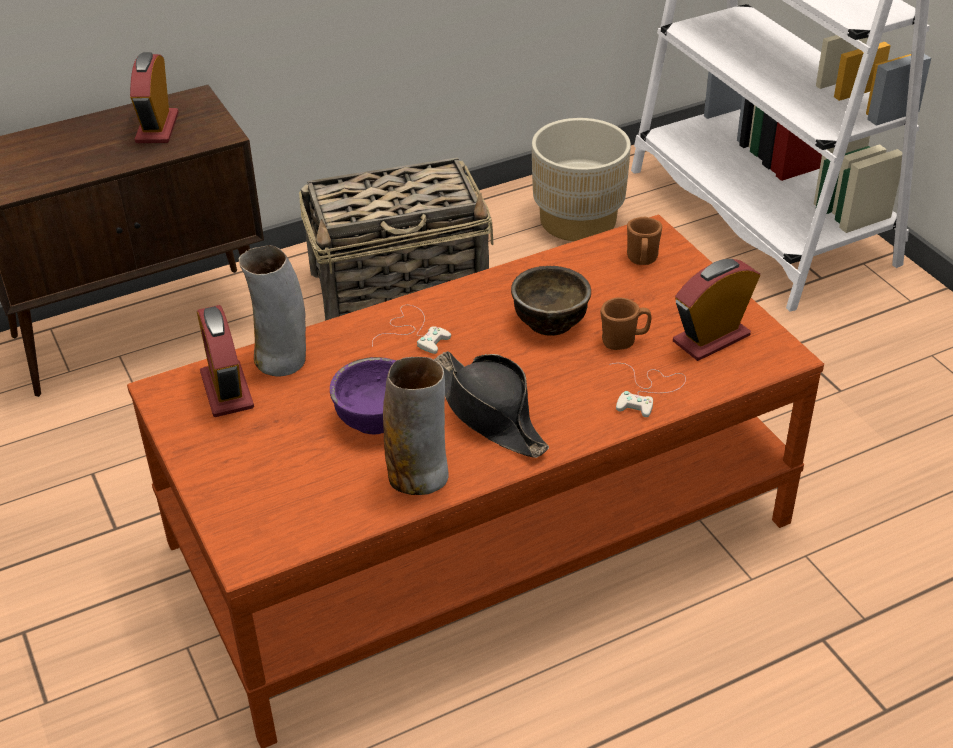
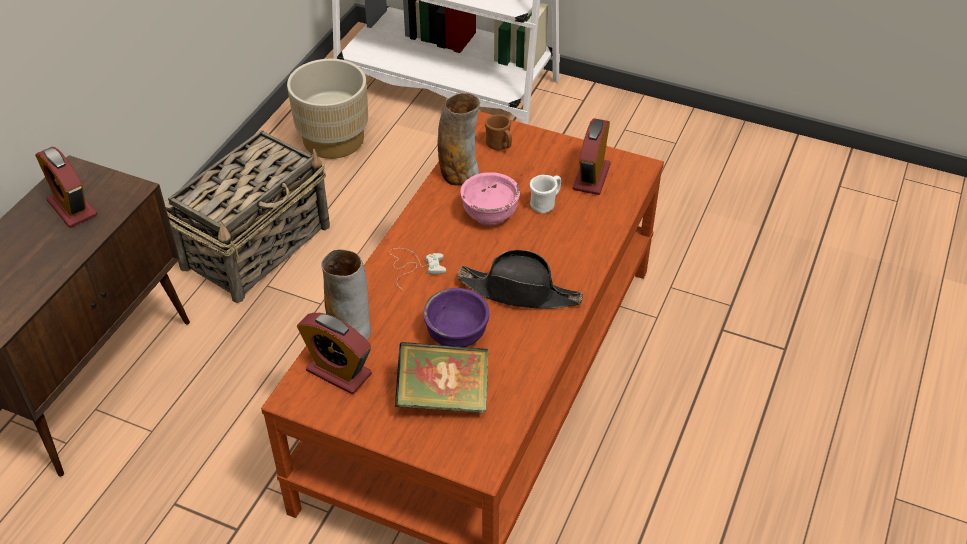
camera: 40 degrees left, 5 degrees up
vase [383,357,449,495] -> vase moved to [437,93,480,186]
brown bowl [511,266,591,336] -> pink bowl [460,172,520,226]
brown mug [600,297,652,350] -> white mug [530,175,561,214]
white game controller [609,363,686,417] -> none
none -> book [395,342,489,413]

